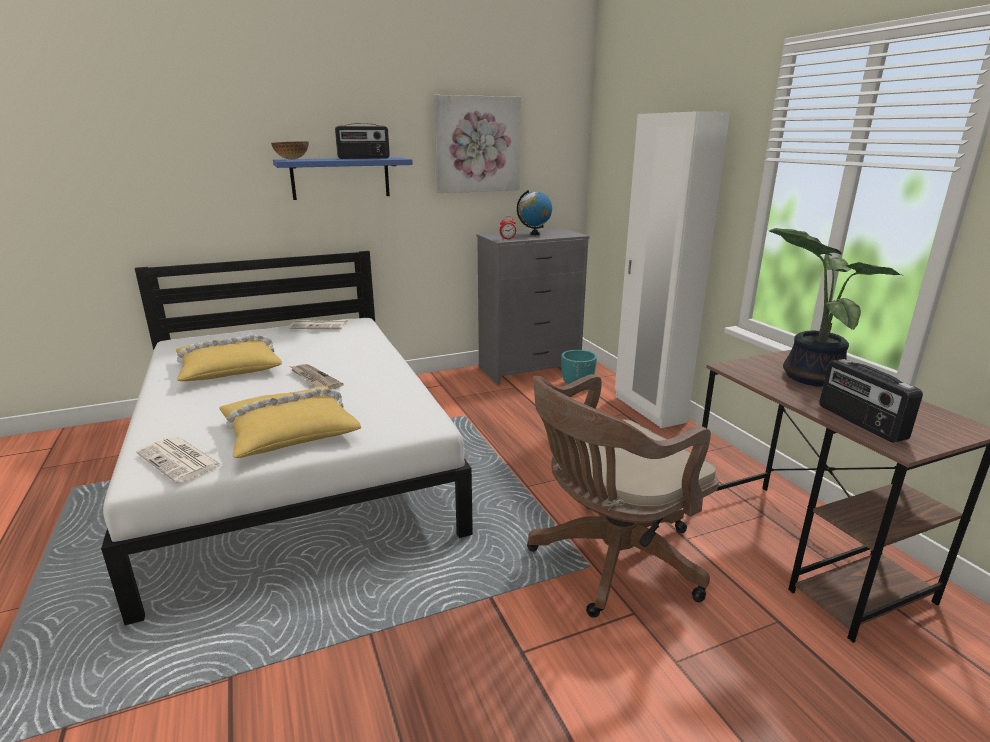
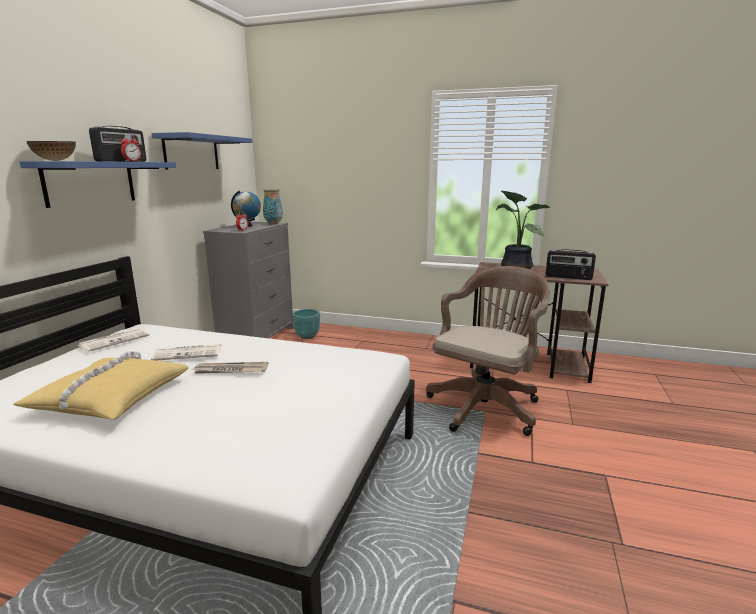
camera: 50 degrees left, 5 degrees down
newspaper [136,437,222,483] -> newspaper moved to [151,344,222,360]
yellow pillow [219,386,361,458] -> none
picture [433,95,521,193] -> blue shelf [151,132,253,170]
brown office chair [527,374,719,618] -> brown office chair turned 150 degrees counterclockwise [426,266,550,436]
white wardrobe [615,111,730,428] -> none
none -> alarm clock [121,135,141,161]
none -> vase [263,189,283,224]

